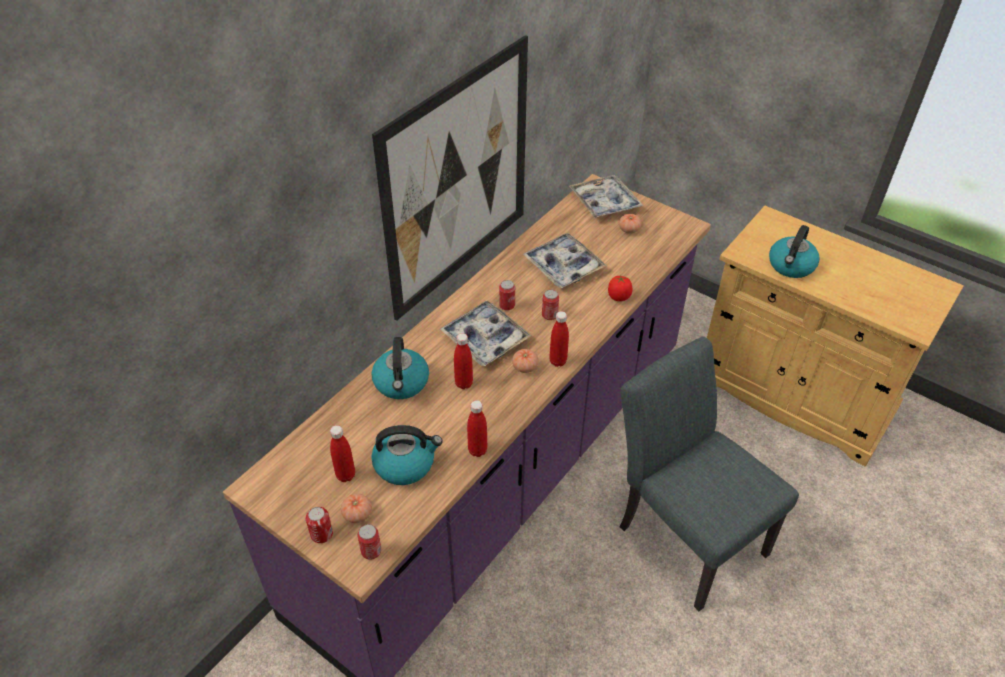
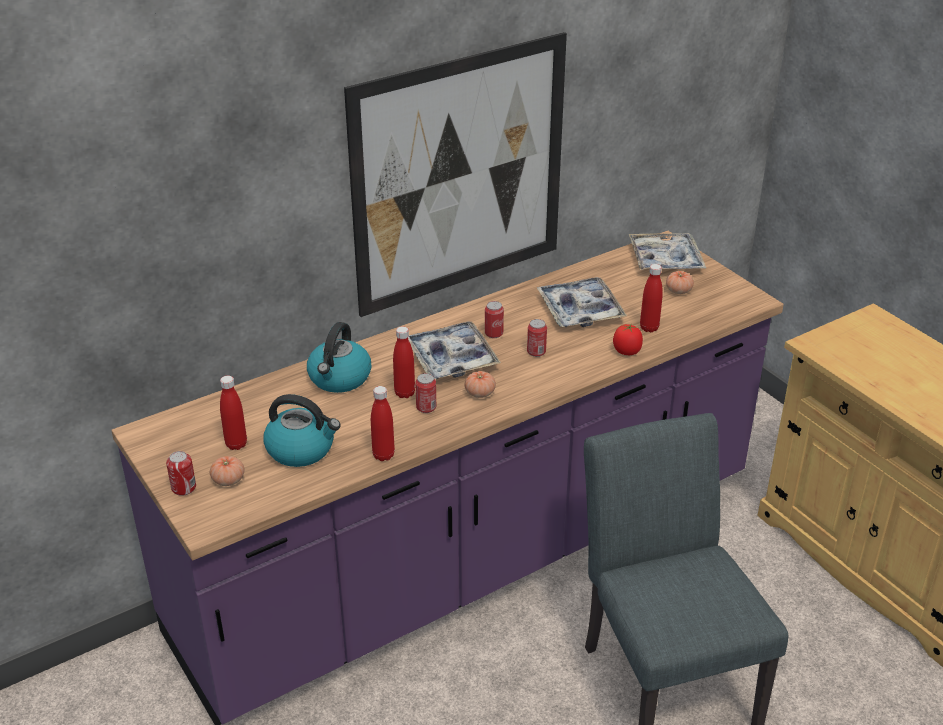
camera: 20 degrees right, 10 degrees down
can [357,524,381,560] -> can moved to [415,373,436,413]
red bottle [549,311,569,367] -> red bottle moved to [640,264,663,332]
kettle [769,225,820,278] -> none

